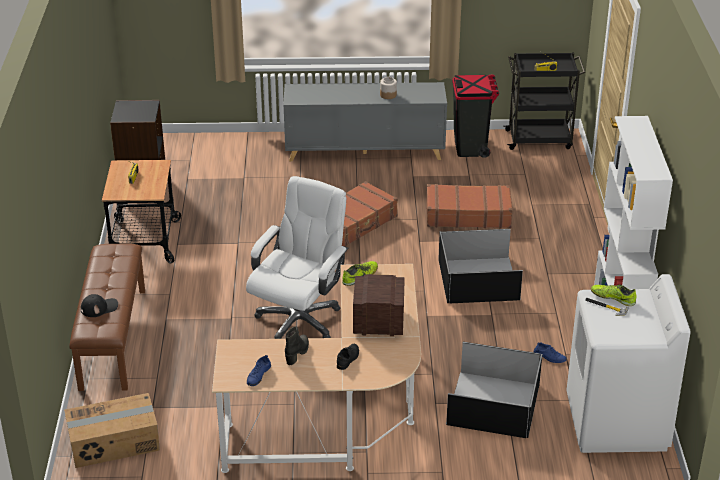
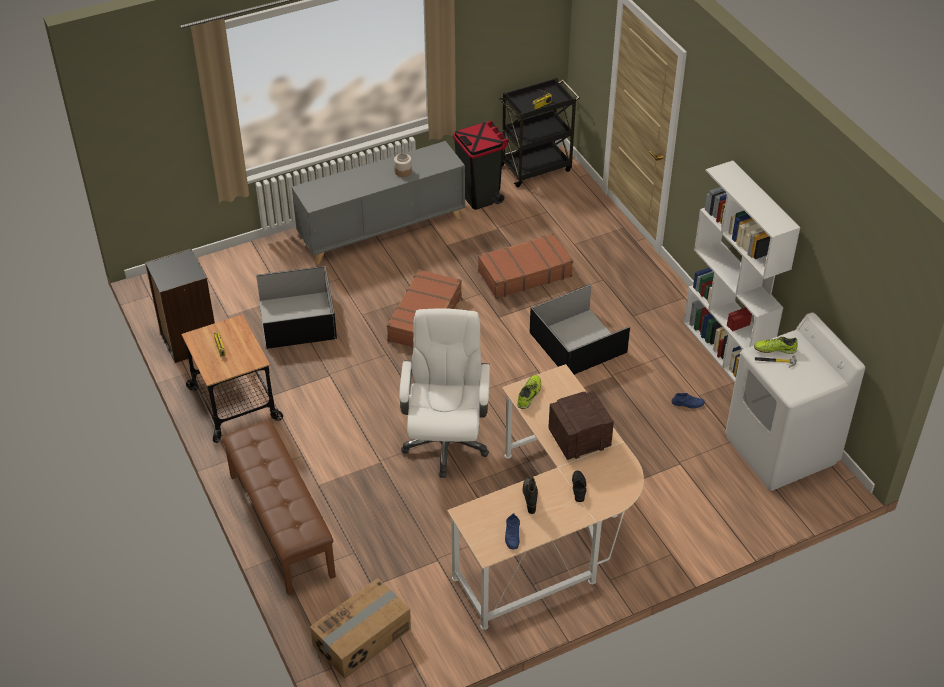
camera: 25 degrees left, 10 degrees up
black cap [81,294,118,317] -> none
black storage box [446,342,543,438] -> black storage box moved to [256,266,337,349]

